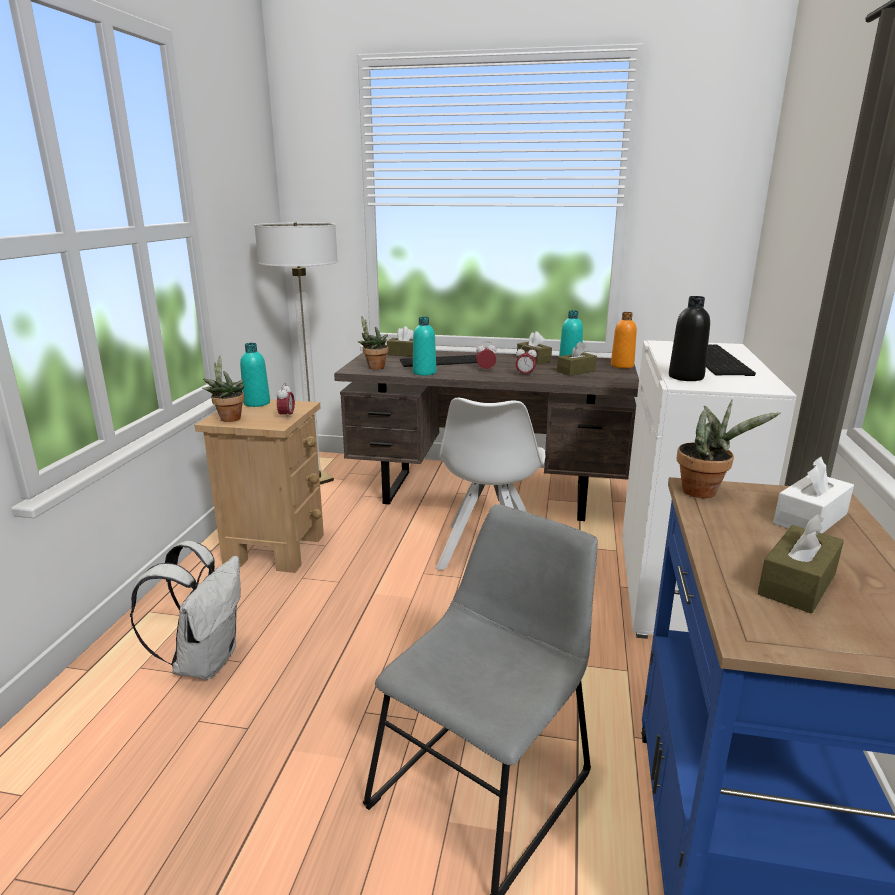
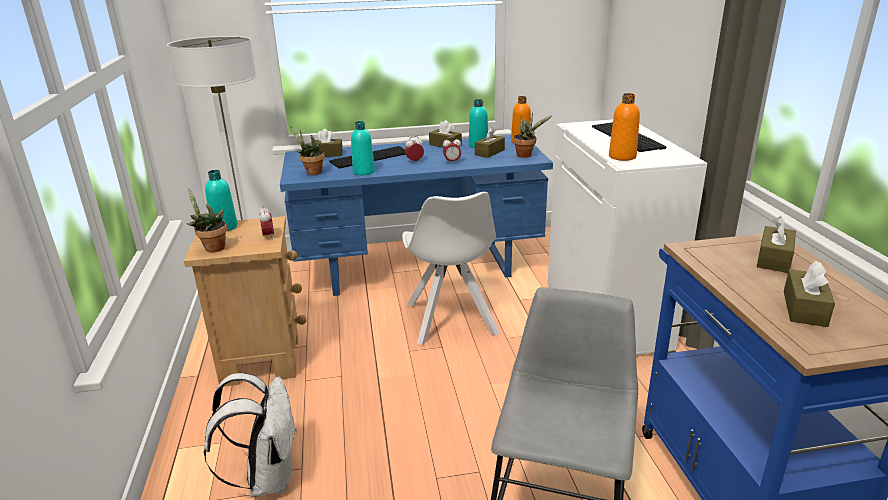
camera: 20 degrees left, 5 degrees up
brown desk [334,351,639,521] -> blue desk [280,135,553,296]
black bottle [669,296,710,381] -> orange bottle [609,93,640,161]
potted plant [677,399,781,498] -> potted plant moved to [513,113,553,158]
white tissue box [773,457,854,533] -> brown tissue box [757,216,796,273]

